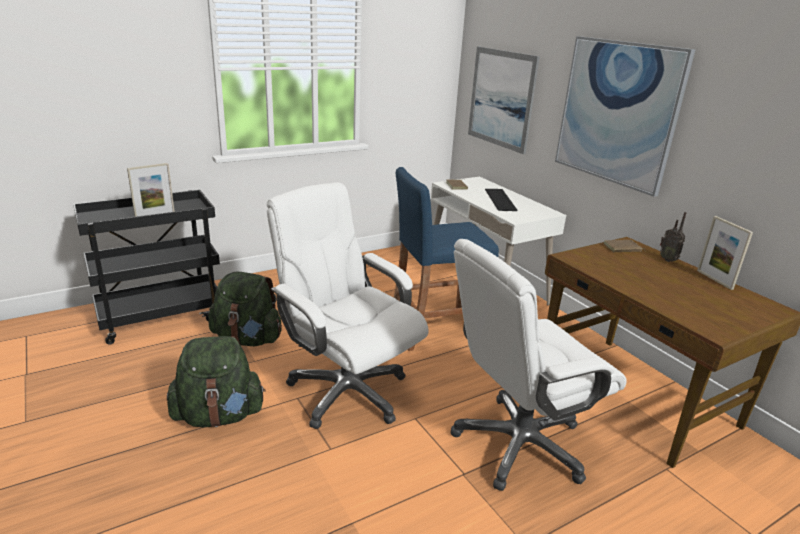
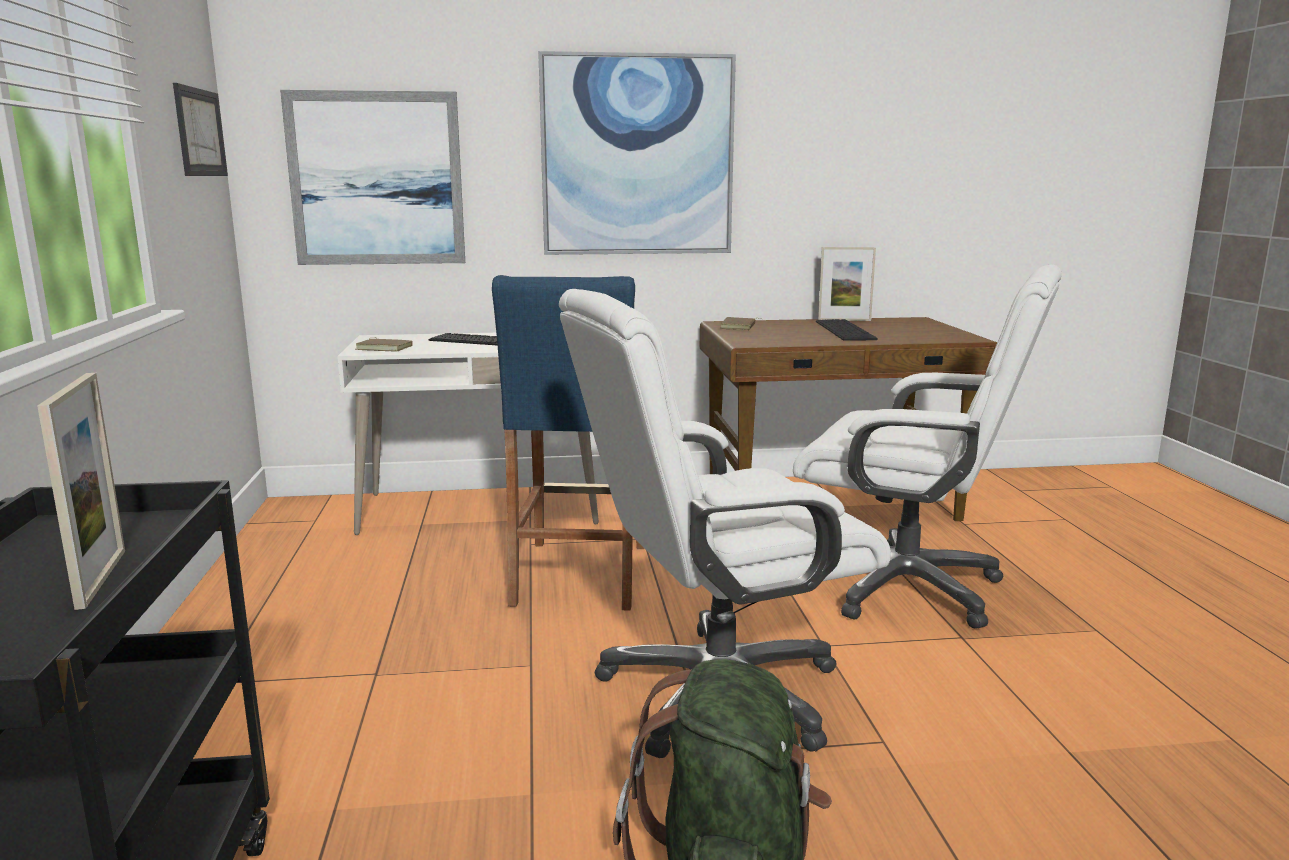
camera: 65 degrees left, 10 degrees down
green backpack [208,272,282,346] -> none
white office chair [451,239,626,491] -> white office chair turned 60 degrees counterclockwise [793,264,1061,629]
radio [660,212,687,262] -> none
none -> picture [173,83,228,176]
none -> keyboard [816,319,878,341]

